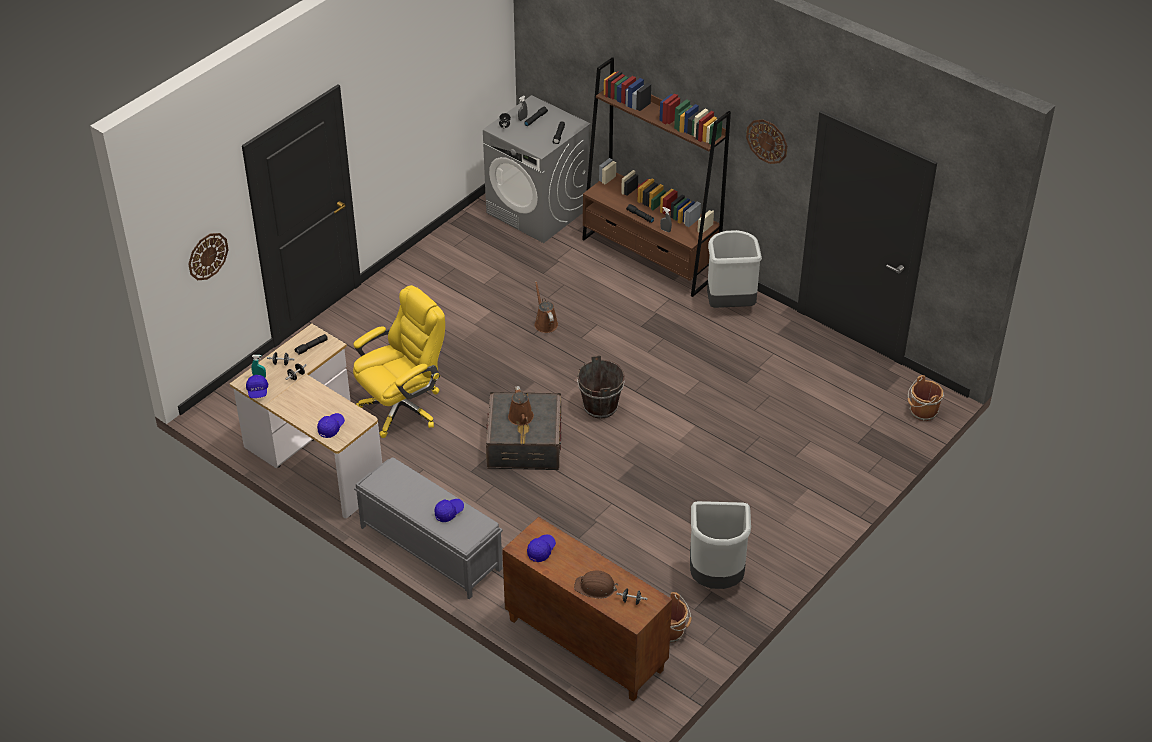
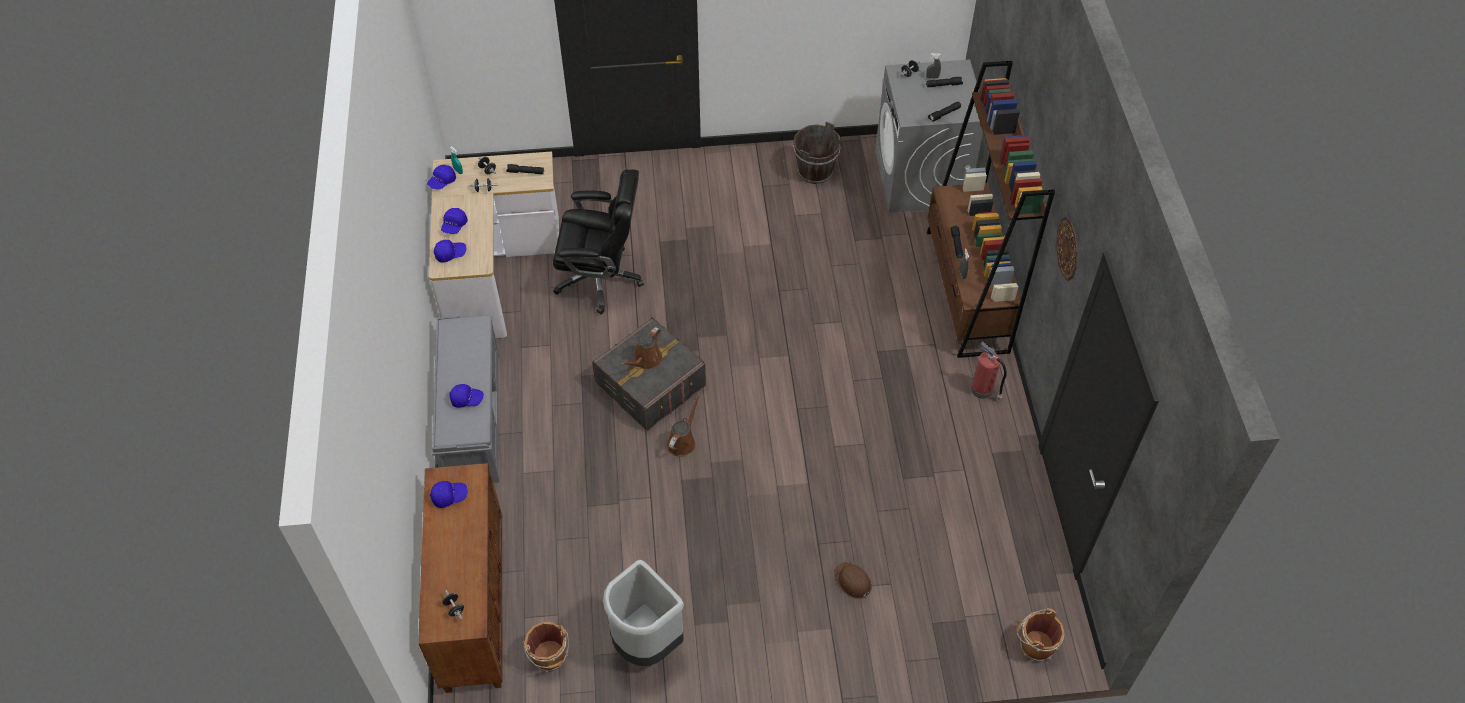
camera: 45 degrees right, 10 degrees up
wall clock [188,233,229,280] -> none
yellow office chair [353,285,445,438] -> black office chair [553,169,644,314]
brown watering can [535,281,558,333] -> brown watering can moved to [667,394,700,457]
brown hard hat [574,571,618,598] -> brown hard hat moved to [834,562,872,599]
brown bucket [577,355,625,419] -> brown bucket moved to [793,121,841,184]
grey trash can [707,230,762,308] -> fire extinguisher [971,341,1007,400]
none -> blue cap [441,208,468,234]

